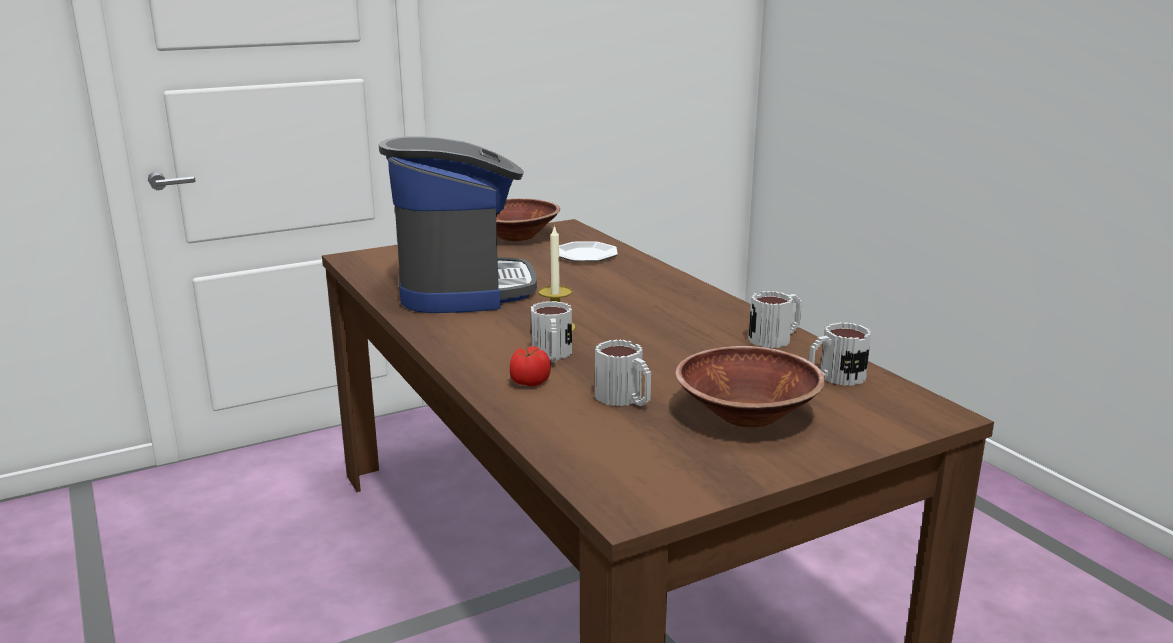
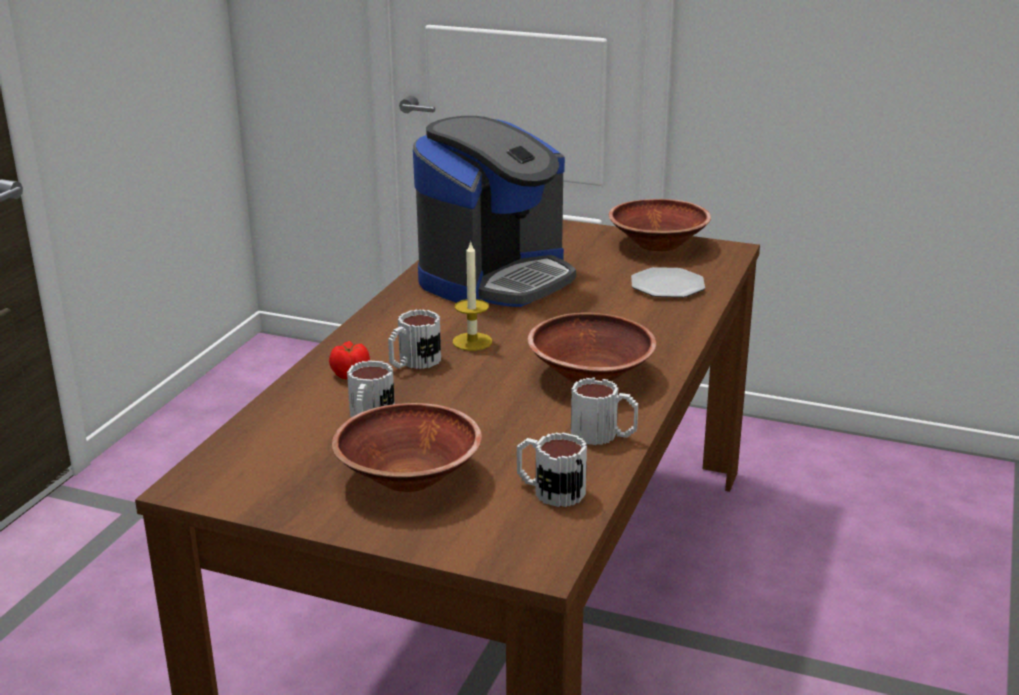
camera: 50 degrees right, 5 degrees up
none -> brown bowl [528,312,656,383]

